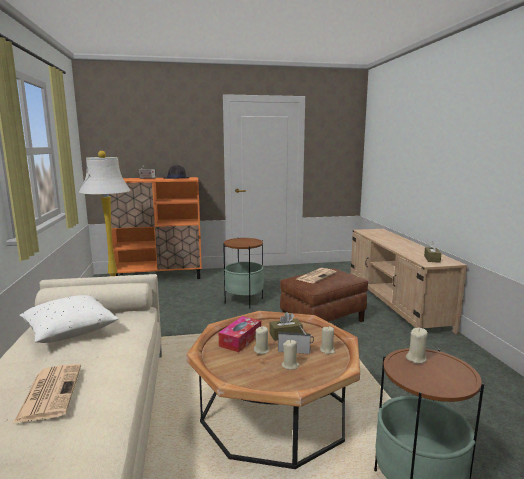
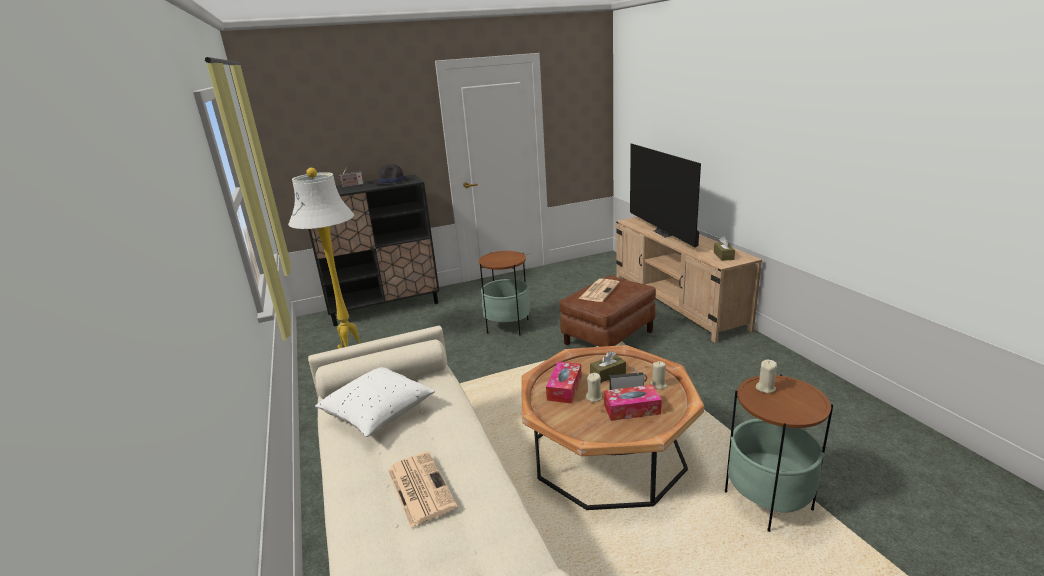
camera: 10 degrees left, 10 degrees up
orange cabinet [109,177,202,279] -> black cabinet [308,175,439,326]
beige candle [281,340,299,370] -> tissue box [604,385,662,421]
none -> television [630,144,701,247]

